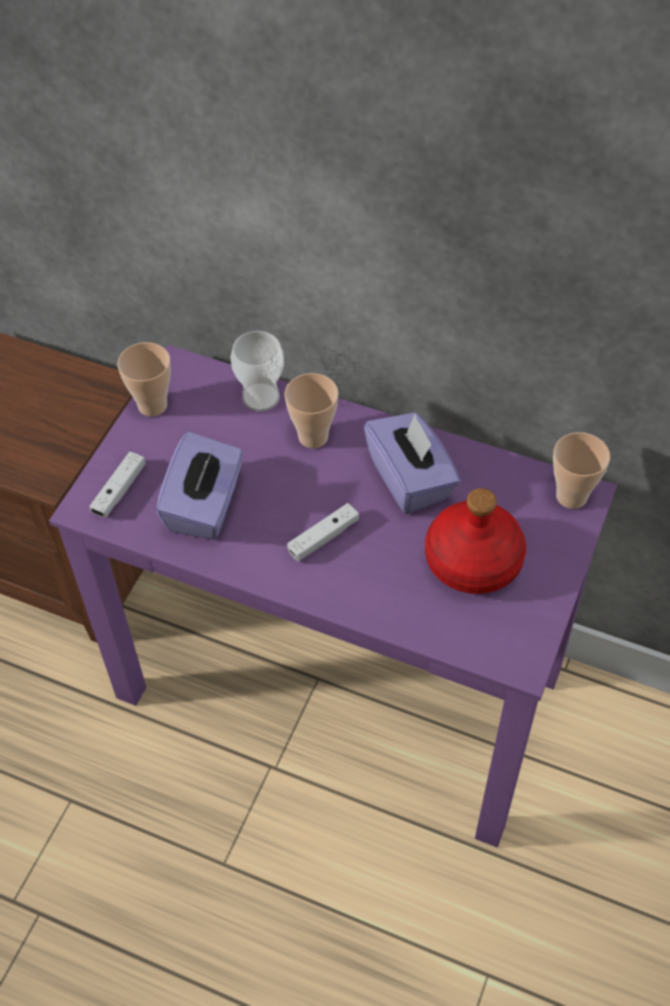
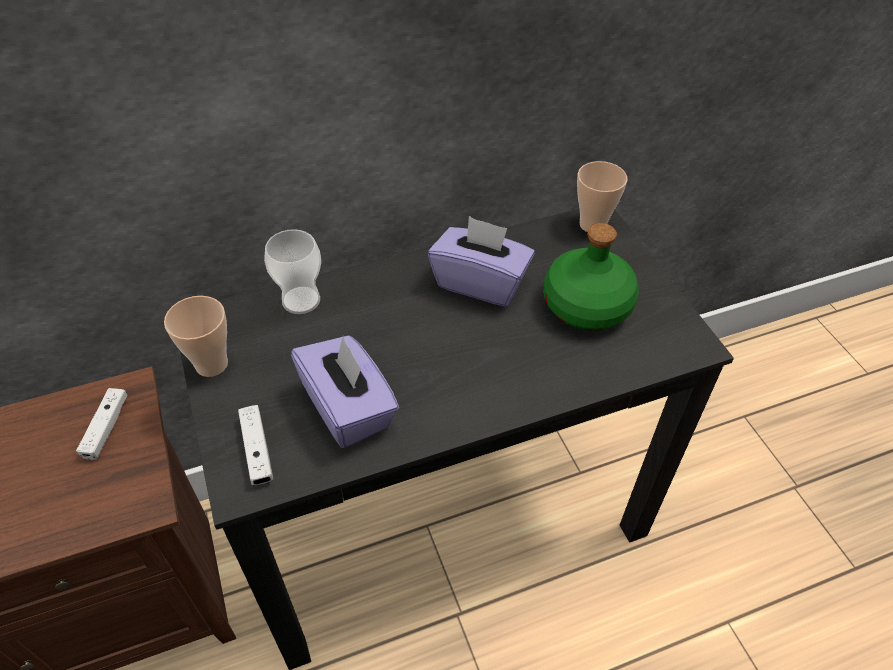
camera: 45 degrees left, 5 degrees down
purple desk [49,345,617,848] -> black desk [180,209,734,670]
cup [284,373,339,448] -> none
white game controller [287,503,359,561] -> white game controller moved to [76,388,128,460]
red bottle [425,488,526,594] -> green bottle [543,223,639,330]

